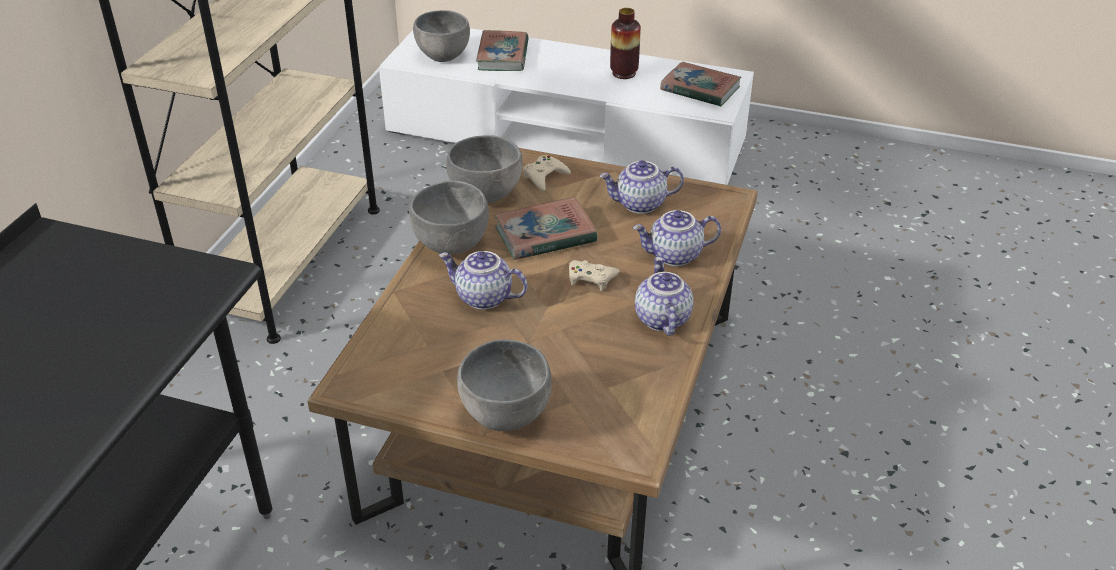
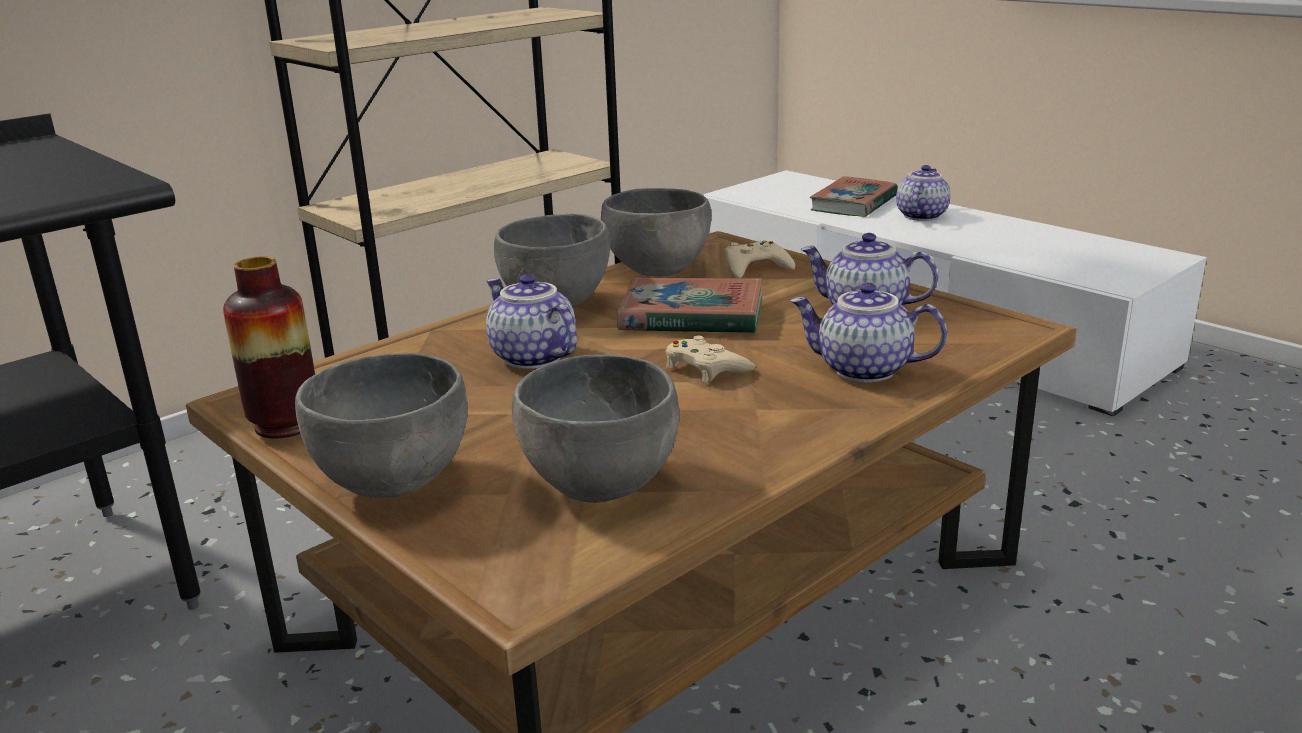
camera: 30 degrees right, 15 degrees down
grey bowl [413,10,470,62] -> grey bowl moved to [512,354,679,503]
vase [610,8,641,79] -> vase moved to [223,256,315,439]
teapot [635,257,693,336] -> teapot moved to [896,165,950,221]
book [660,62,741,107] -> none

